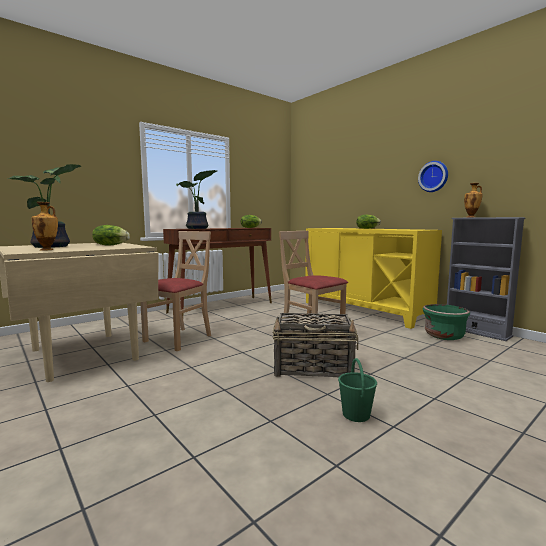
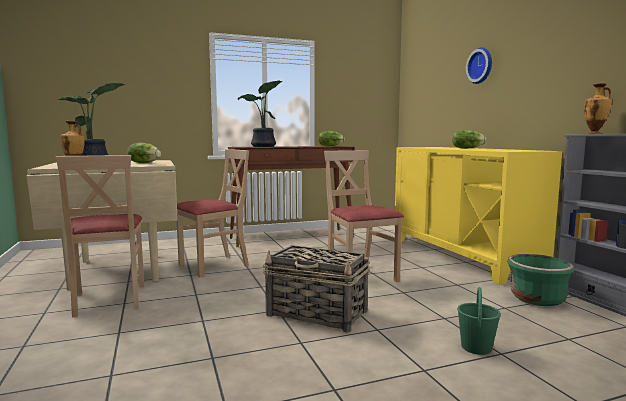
camera: 20 degrees right, 0 degrees up
green bucket [338,358,377,422] -> green bucket moved to [457,287,501,355]
wall clock [418,161,448,192] -> wall clock moved to [466,47,492,84]
none -> beige chair [56,155,144,317]

